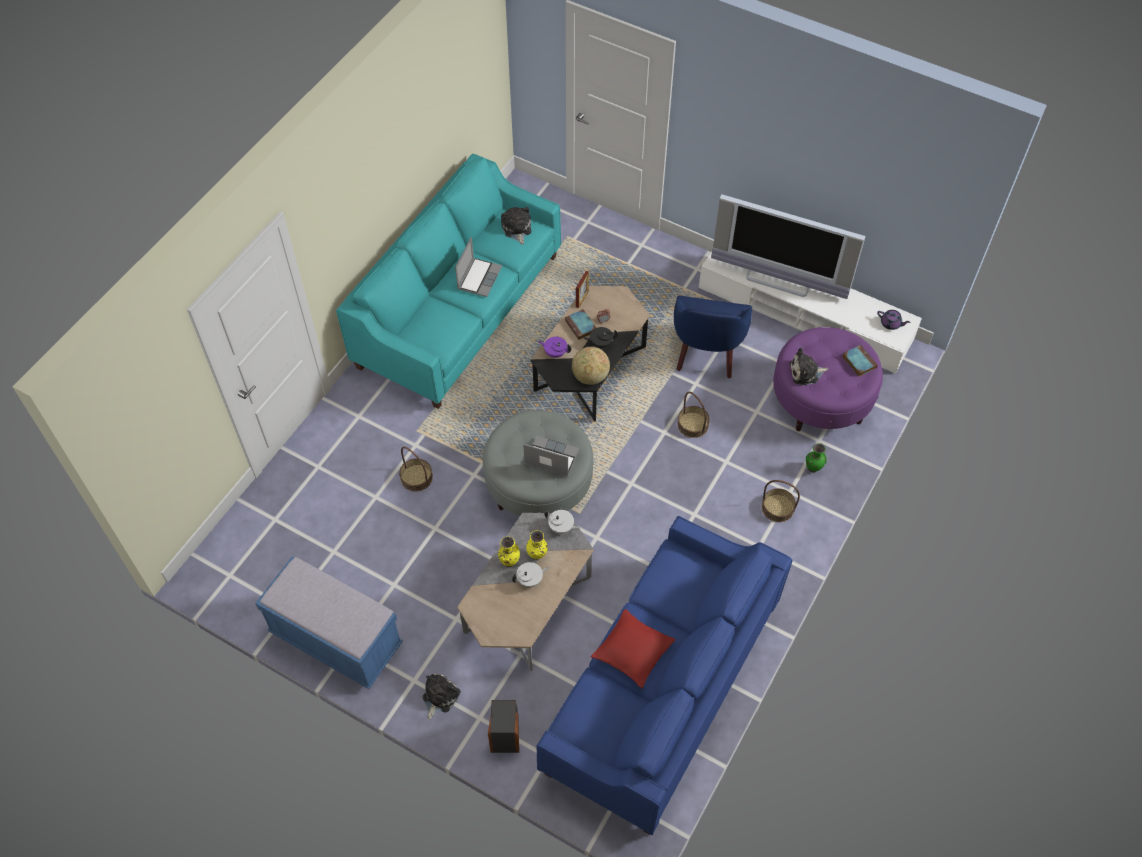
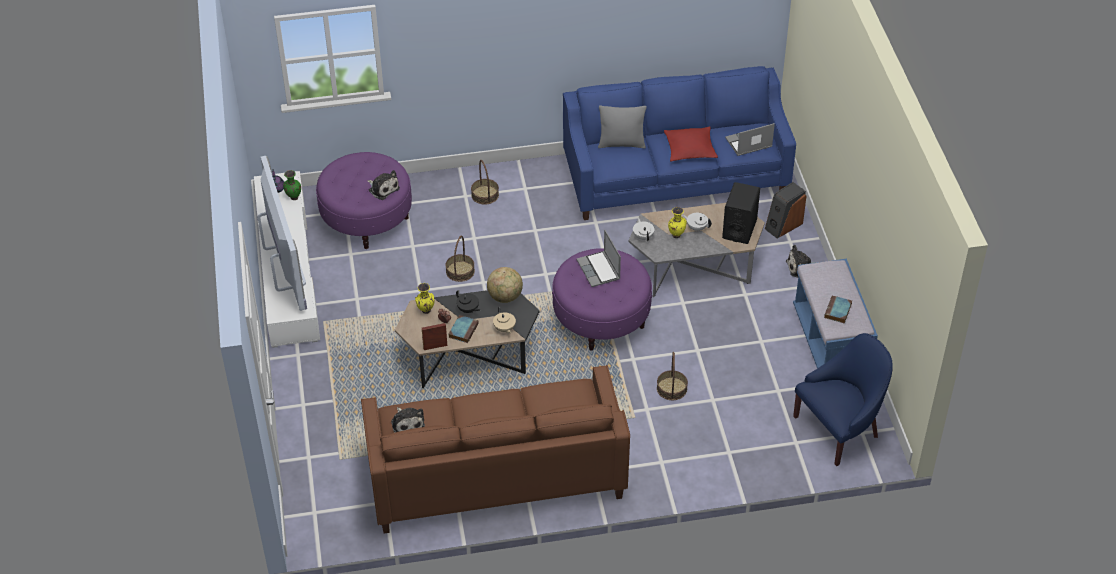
camera: 130 degrees left, 10 degrees down
turquoise sofa [336,154,561,409] -> brown sofa [361,365,630,534]
laptop [455,237,502,297] -> laptop moved to [725,123,775,156]
grey ottoman [483,410,594,516] -> purple ottoman [552,248,652,350]
yellow vase [498,536,520,567] -> yellow vase moved to [415,283,435,314]
plush toy [501,207,531,245] -> plush toy turned 60 degrees counterclockwise [391,407,425,432]
purple teapot [538,337,571,358] -> beige teapot [493,307,516,333]
blue armchair [674,296,752,378] -> blue armchair moved to [793,333,893,466]
green vase [806,443,827,472] -> green vase moved to [283,170,301,200]
book [842,345,878,377] -> book moved to [824,295,852,324]
none -> grey pillow [598,105,647,149]
none -> black speaker [722,182,760,244]

